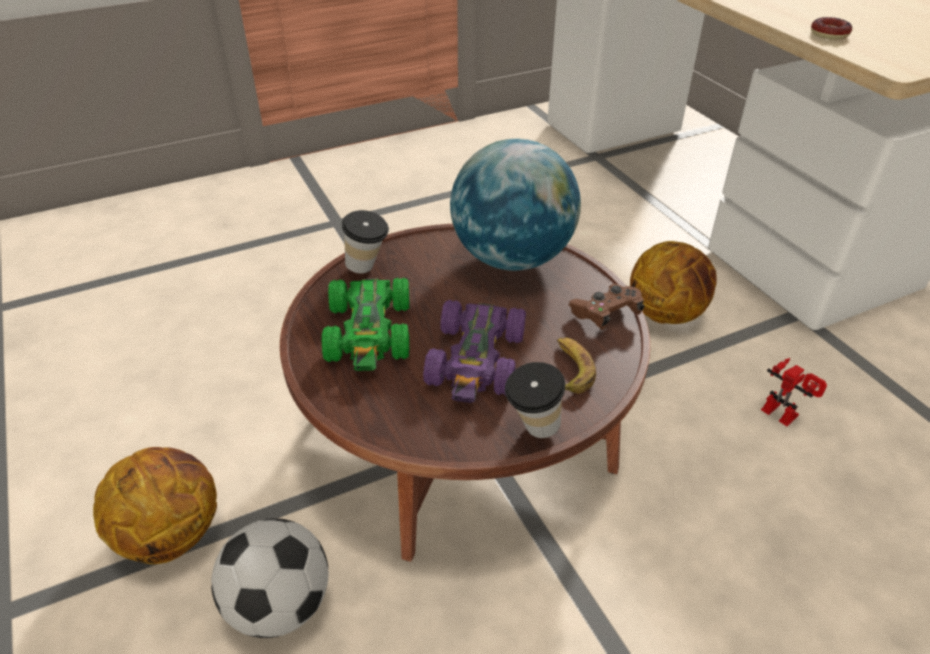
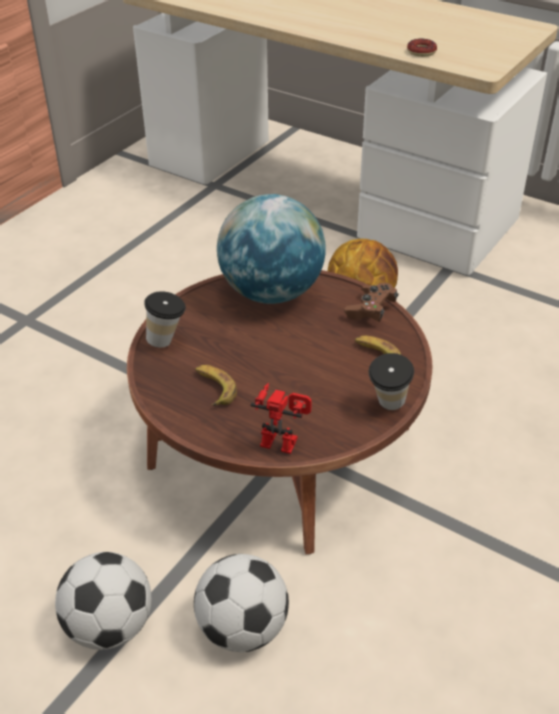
camera: 30 degrees left, 0 degrees up
basketball [93,447,217,564] -> football [55,552,151,650]
green toy car [322,278,409,371] -> banana [195,365,237,406]
purple toy car [423,300,526,403] -> none
toy robot [761,358,827,426] -> toy robot moved to [250,383,312,454]

